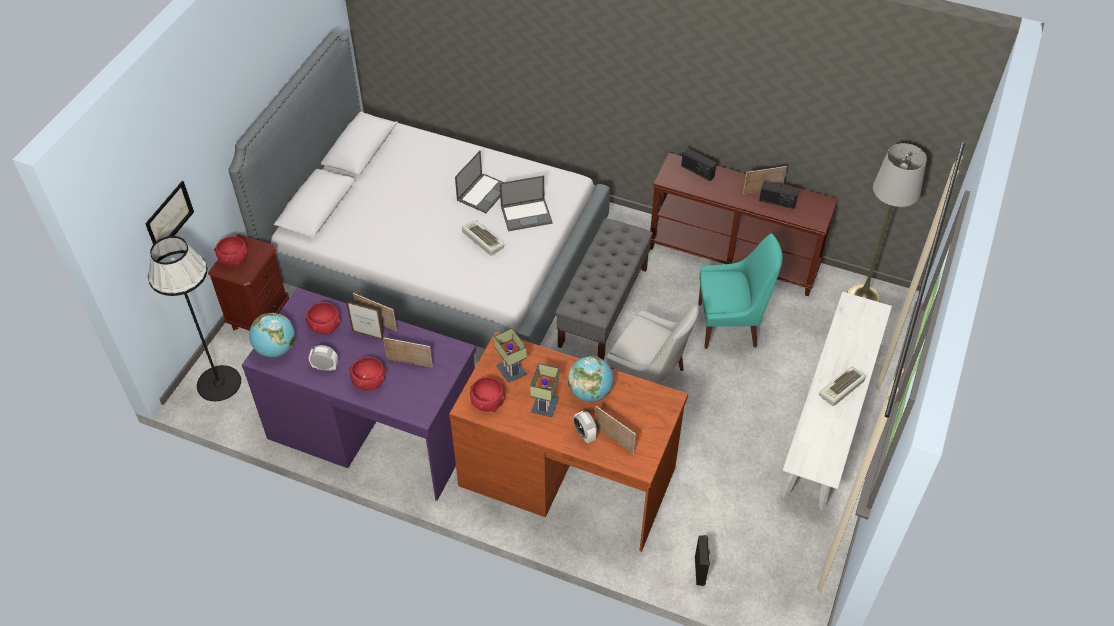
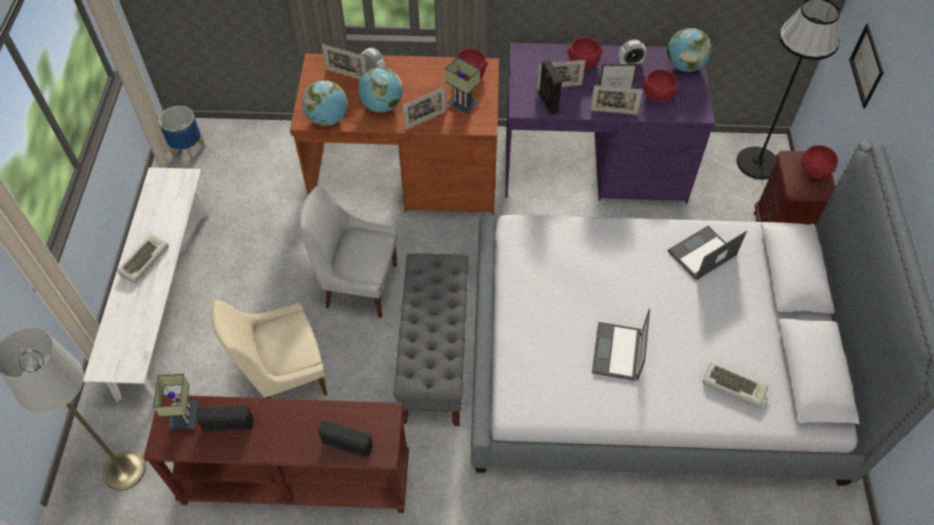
camera: 160 degrees right, 5 degrees up
keyboard [462,220,504,256] -> keyboard moved to [703,362,769,408]
laptop [500,175,553,231] -> laptop moved to [668,226,747,280]
table lamp [530,363,559,417] -> table lamp moved to [153,374,198,430]
black speaker [695,535,710,586] -> black speaker moved to [539,60,562,116]
turquoise chair [698,234,783,349] -> beige chair [211,300,328,398]
picture frame [743,166,787,194] -> picture frame moved to [403,87,446,130]
none -> planter [159,106,205,162]
none -> globe [302,80,347,126]

